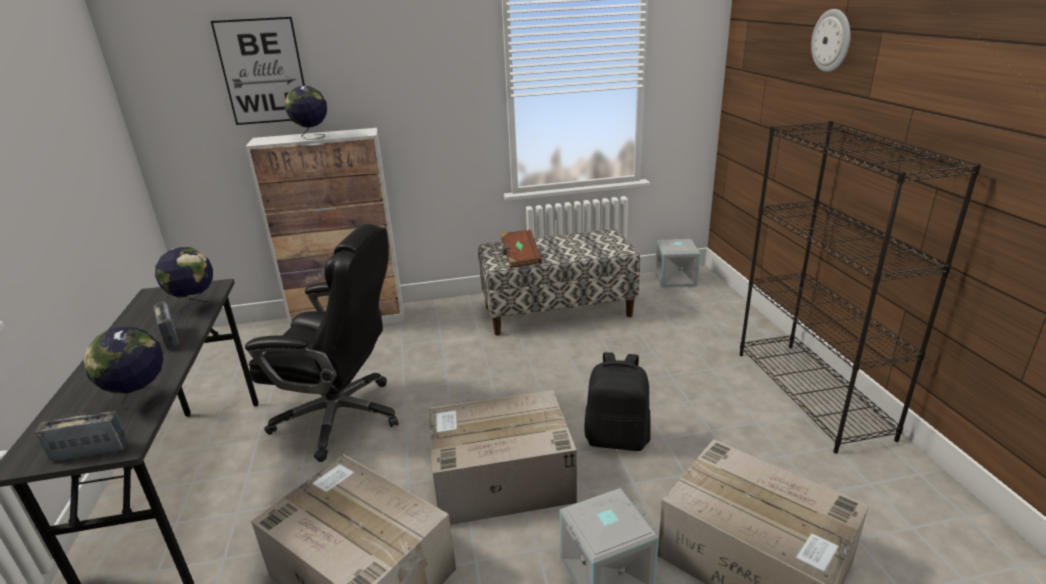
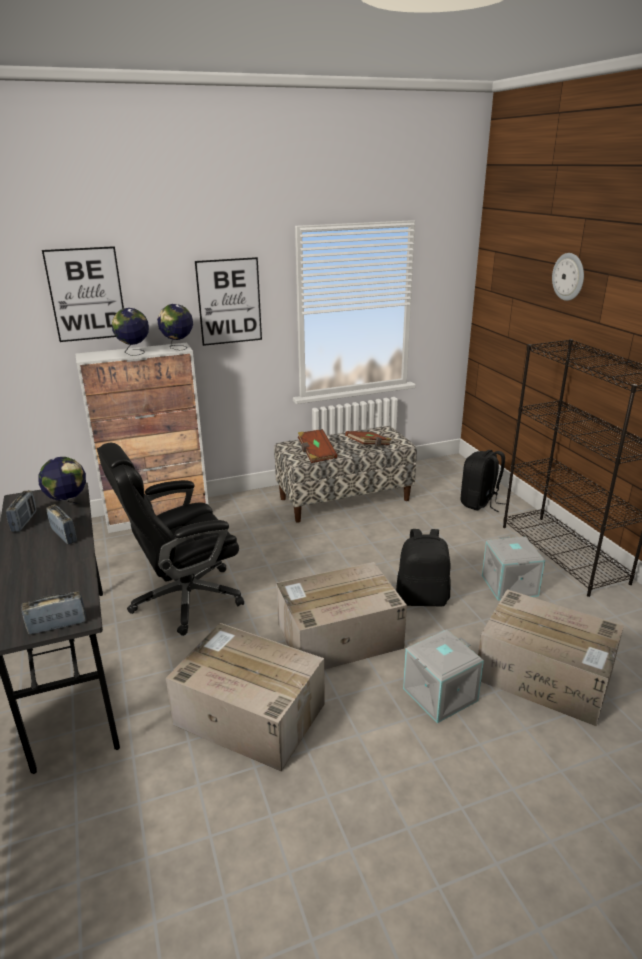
camera: 10 degrees left, 0 degrees up
globe [83,327,163,411] -> globe moved to [157,304,193,351]
black office chair [245,224,398,462] -> black office chair turned 150 degrees clockwise [97,443,244,636]
grey storage box [655,239,701,288] -> grey storage box moved to [482,536,545,601]
none -> radio [6,490,37,532]
none -> picture [195,257,262,346]
none -> brown book [345,431,392,446]
none -> black backpack [461,450,506,512]

